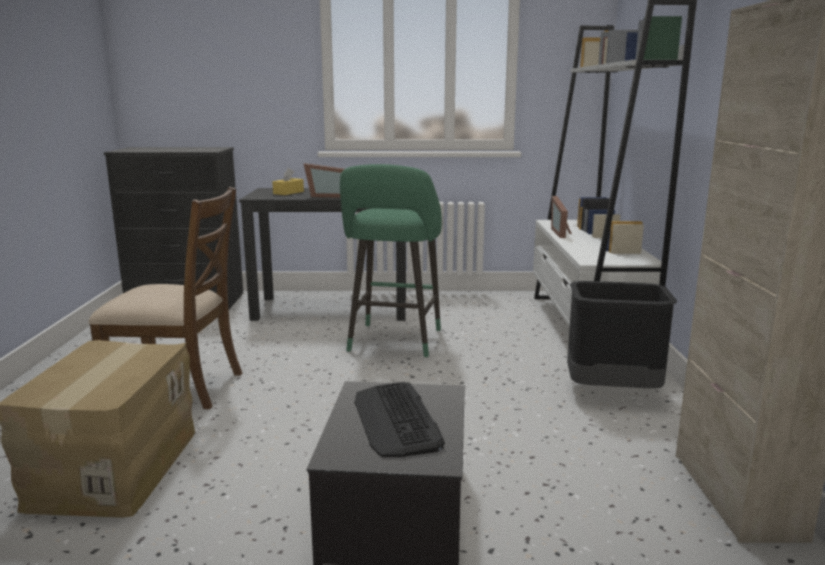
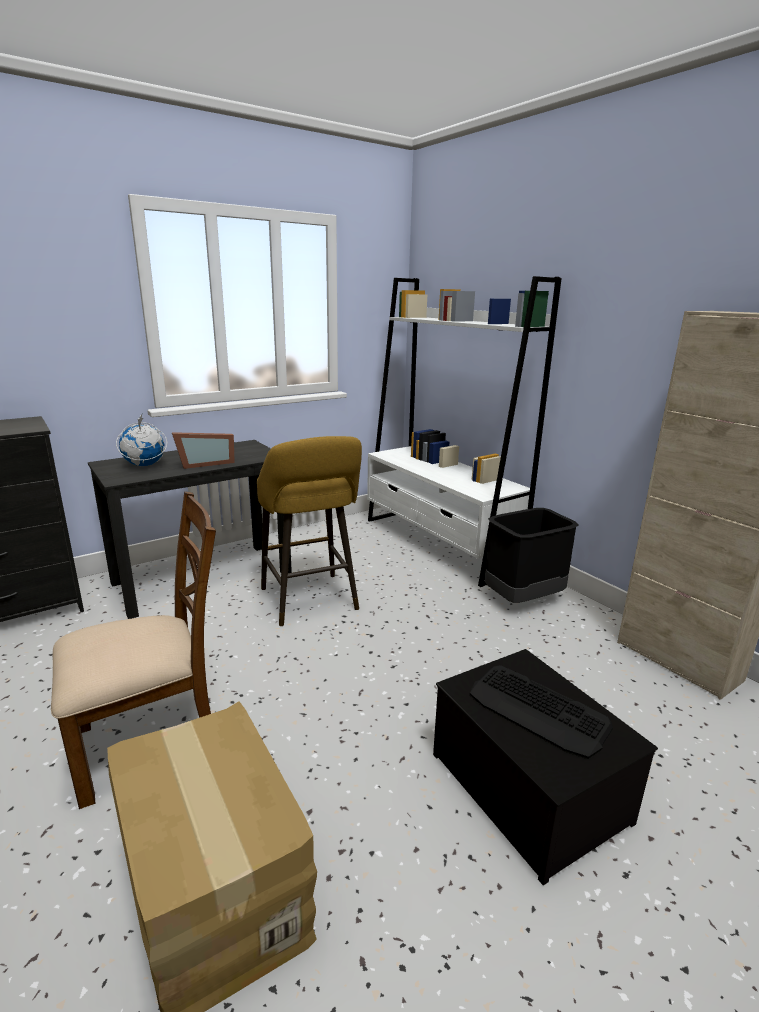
camera: 35 degrees left, 5 degrees up
yellow tissue box [272,168,304,195] -> globe [116,414,168,466]
green stool [340,164,442,357] -> yellow stool [257,436,362,626]
picture frame [551,196,572,238] -> none

